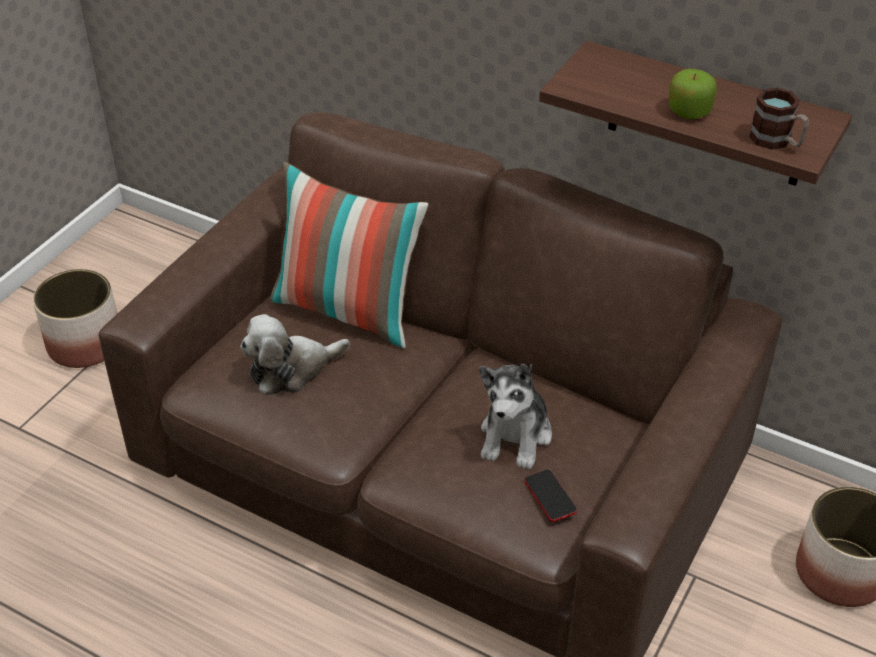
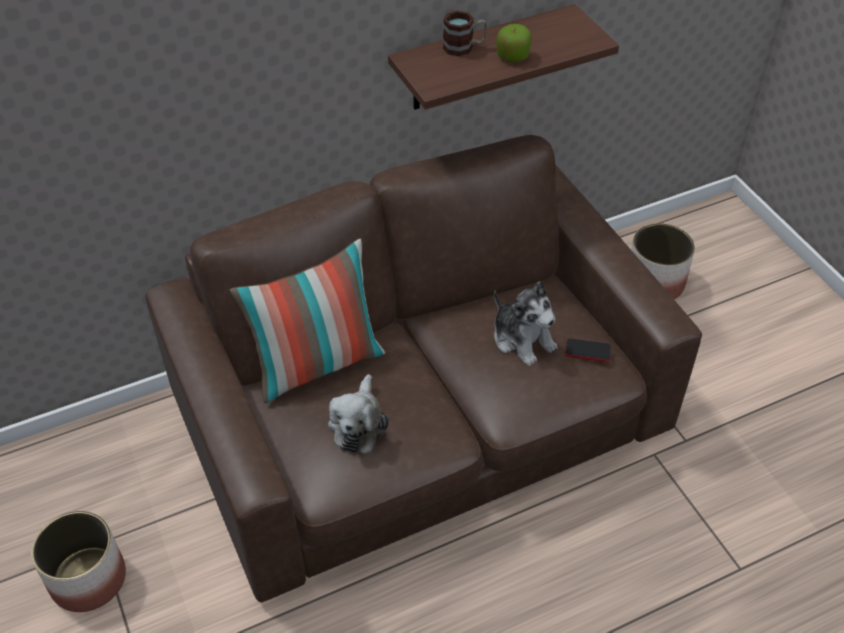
camera: 55 degrees left, 5 degrees up
mug [749,87,809,150] -> mug moved to [443,10,487,56]

